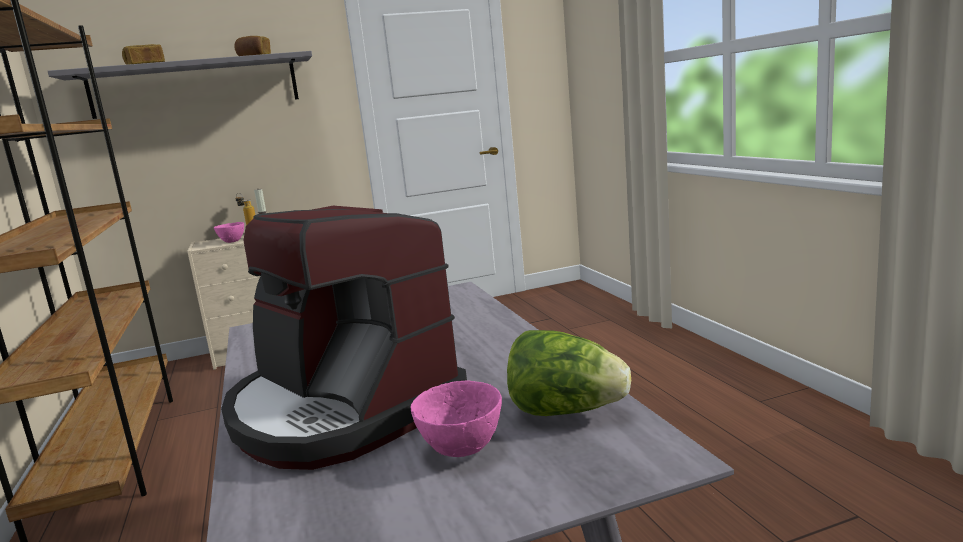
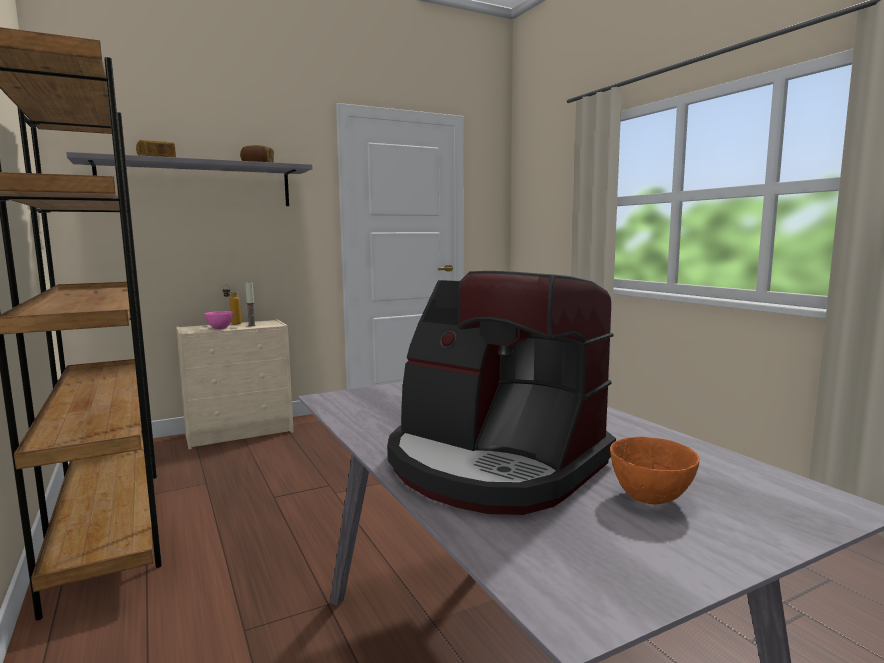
camera: 10 degrees left, 5 degrees down
pink bowl [411,381,502,457] -> orange bowl [610,437,700,504]
lettuce [507,330,631,416] -> none

